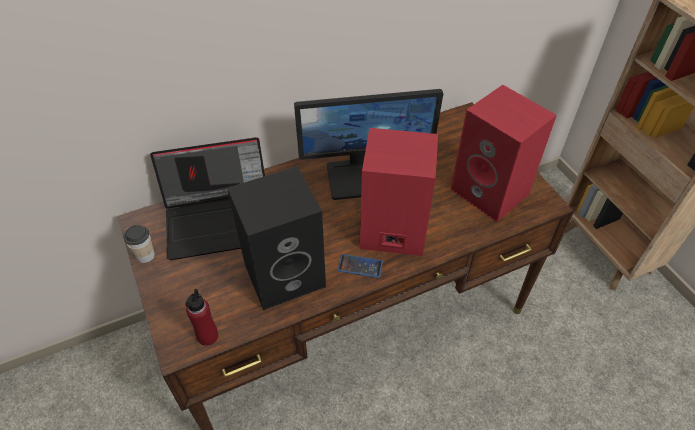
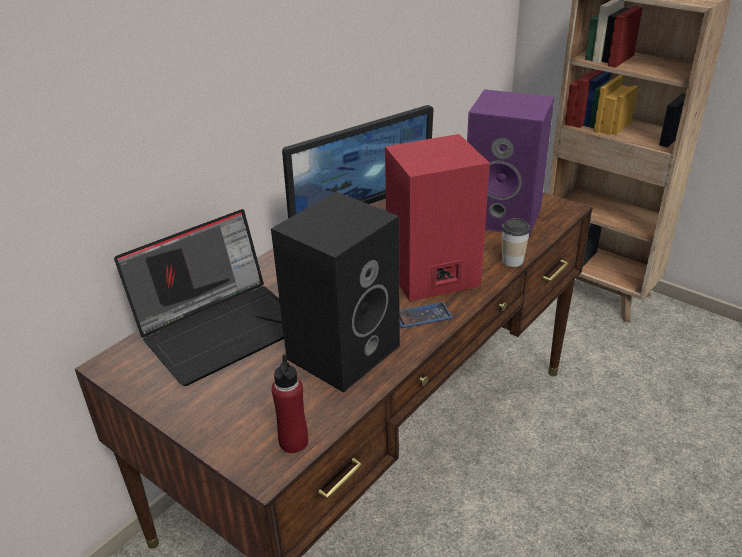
camera: 25 degrees left, 15 degrees down
cup [124,225,155,263] -> cup moved to [502,218,530,267]
red speaker [451,85,557,222] -> purple speaker [467,89,554,237]

